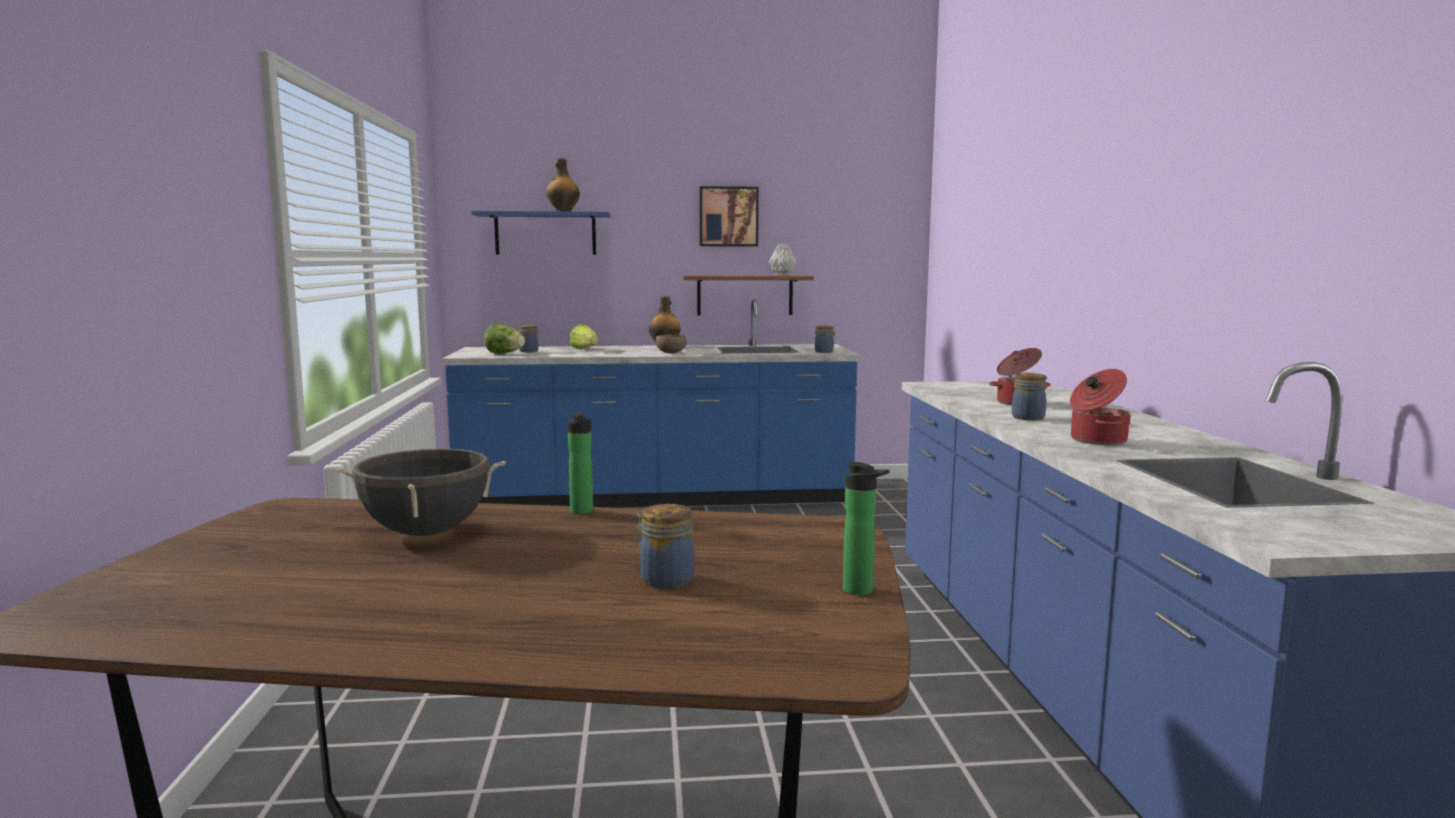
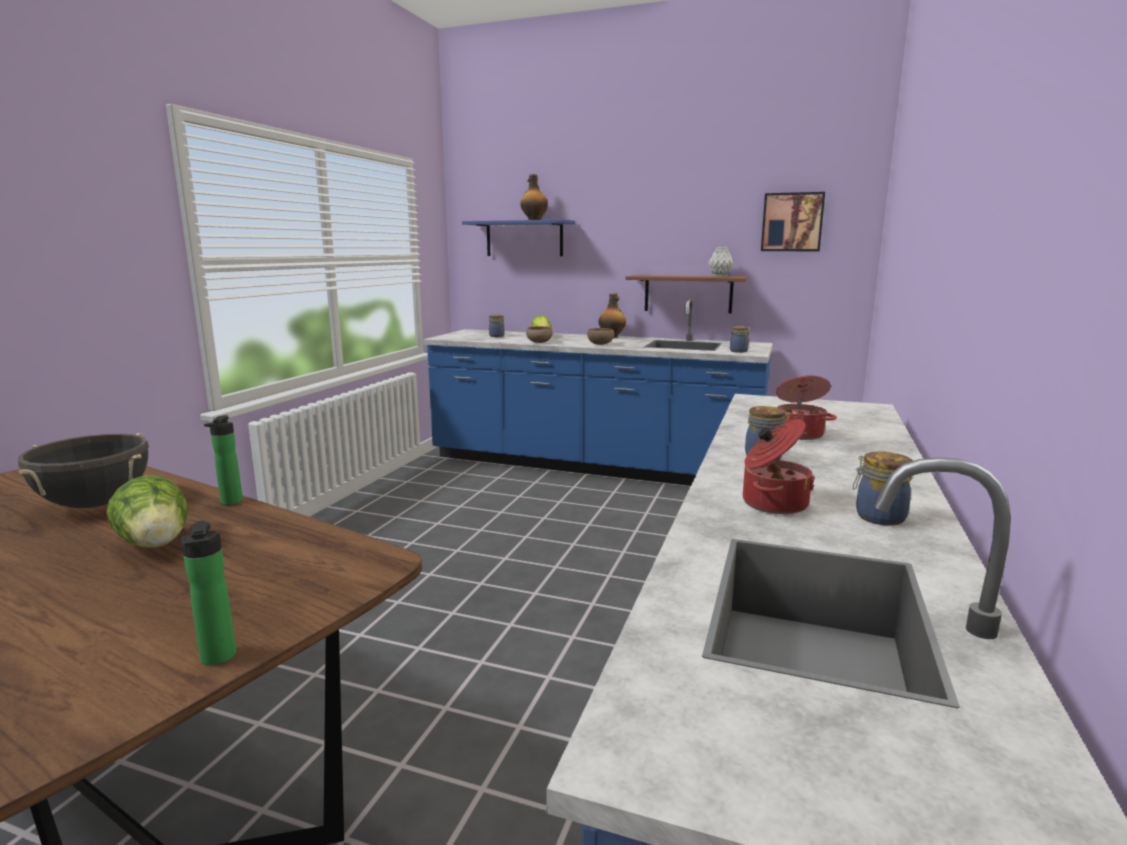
camera: 25 degrees right, 5 degrees up
lettuce [484,324,525,354] -> lettuce moved to [106,475,188,548]
jar [635,504,695,589] -> jar moved to [853,452,913,526]
picture [699,186,759,247] -> picture moved to [761,192,825,251]
none -> brown bowl [526,326,553,343]

